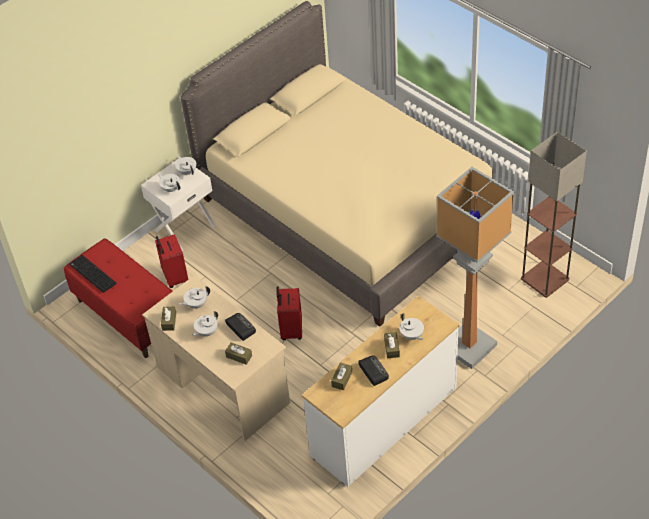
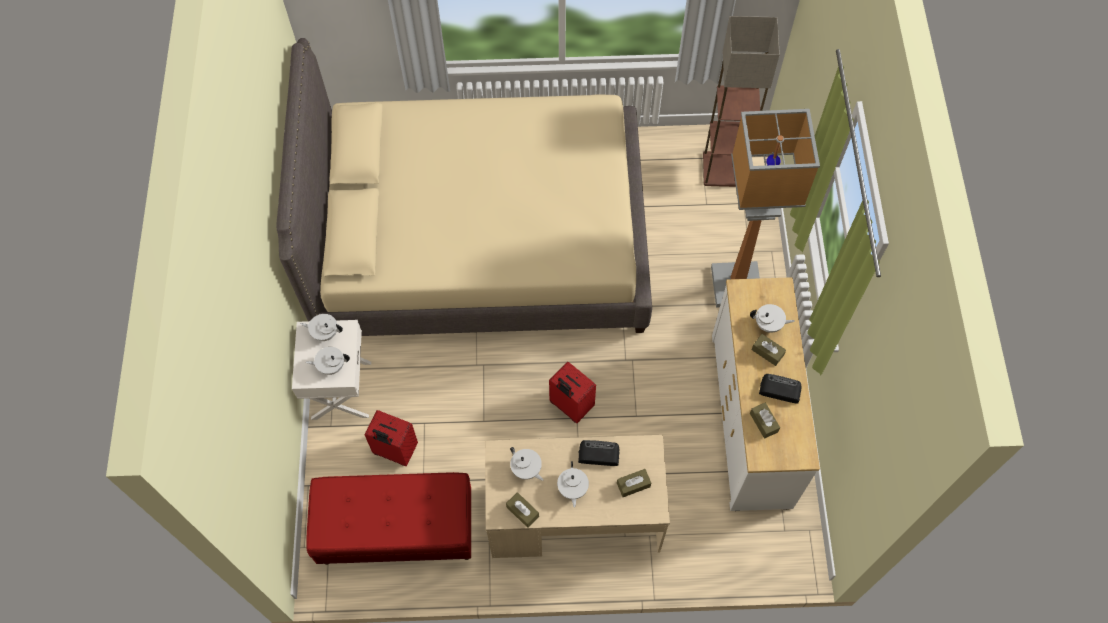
camera: 50 degrees left, 15 degrees up
keyboard [69,255,116,293] -> none
white teapot [179,286,210,309] -> white teapot turned 60 degrees counterclockwise [510,447,544,481]

